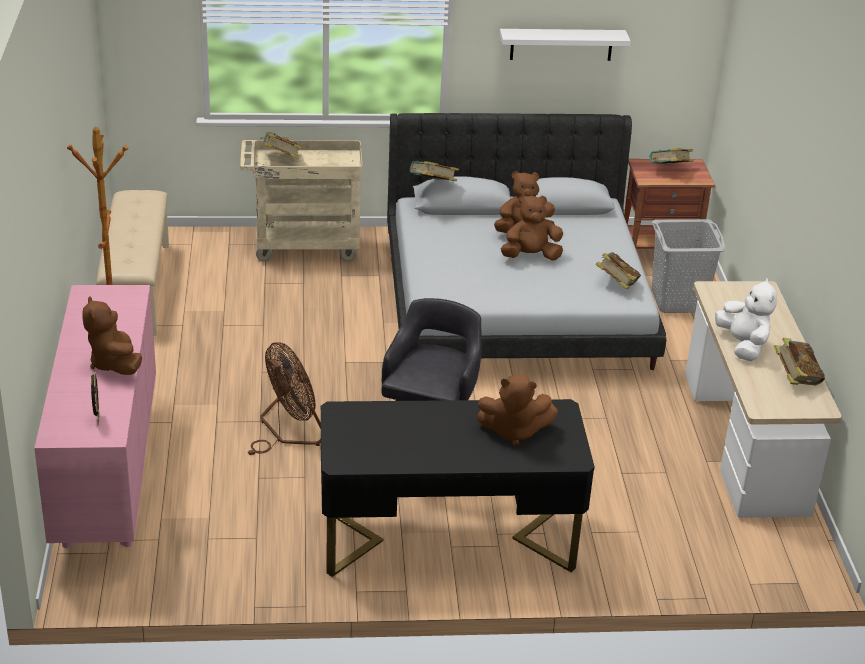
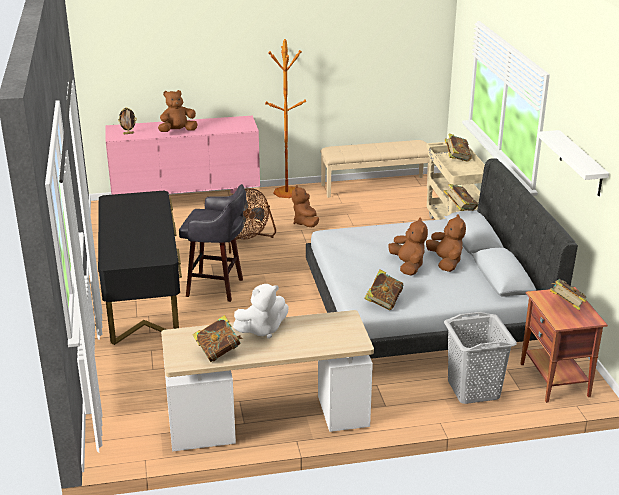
camera: 85 degrees right, 5 degrees down
brown plush toy [477,375,558,446] -> brown plush toy moved to [292,185,319,227]

